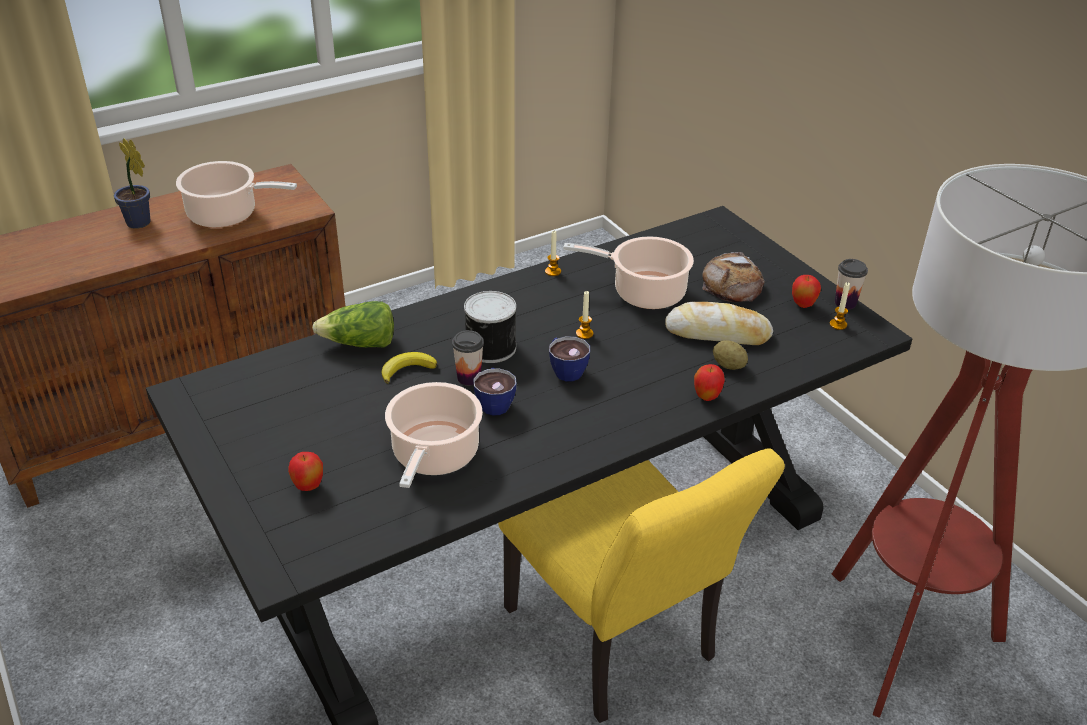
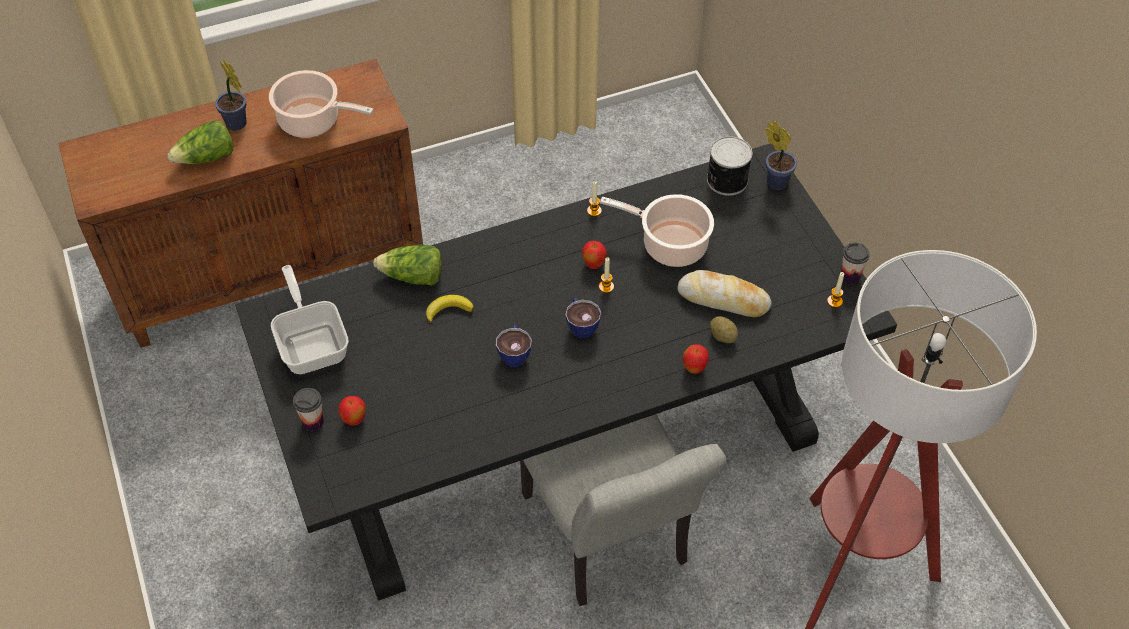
camera: 10 degrees right, 15 degrees up
cooking pot [385,382,483,488] -> none
cup [452,330,484,385] -> cup moved to [293,388,324,431]
can [464,291,516,363] -> can moved to [707,136,753,196]
yellow chair [498,448,785,723] -> grey chair [520,414,727,606]
bread [702,252,765,302] -> none
apple [792,275,821,308] -> apple moved to [582,241,607,269]
none -> lettuce [167,121,233,164]
none -> frying pan [271,265,349,374]
none -> potted plant [765,121,797,190]

